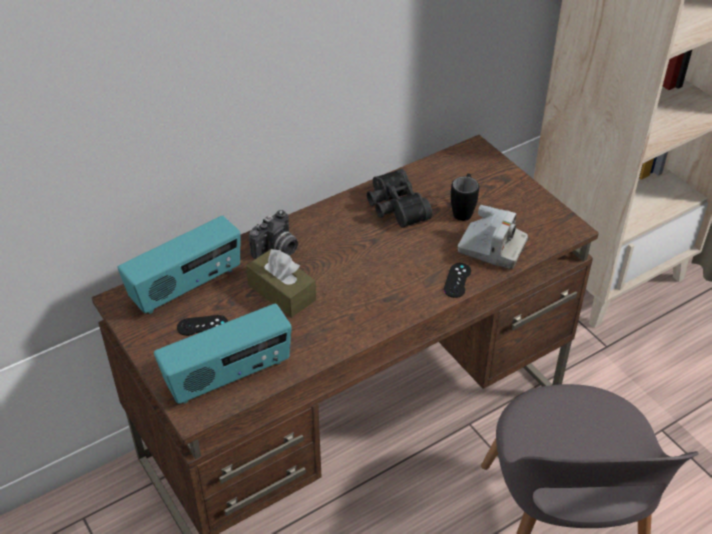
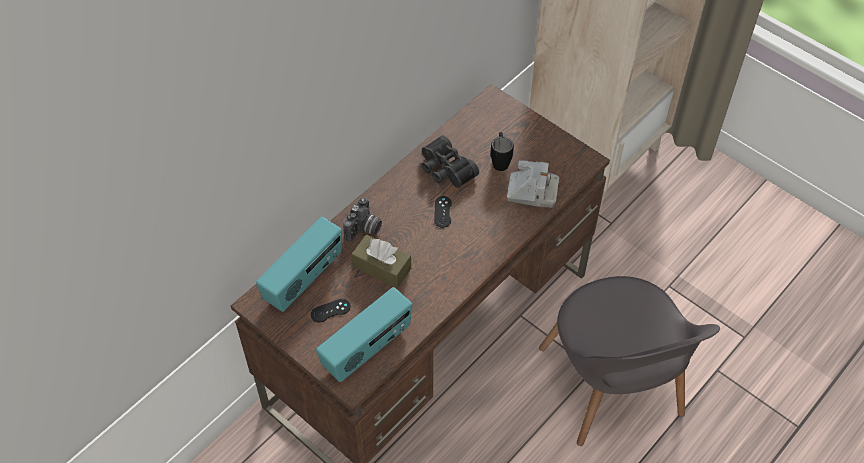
camera: 15 degrees left, 10 degrees up
black game controller [444,263,471,298] -> black game controller moved to [434,196,452,228]

